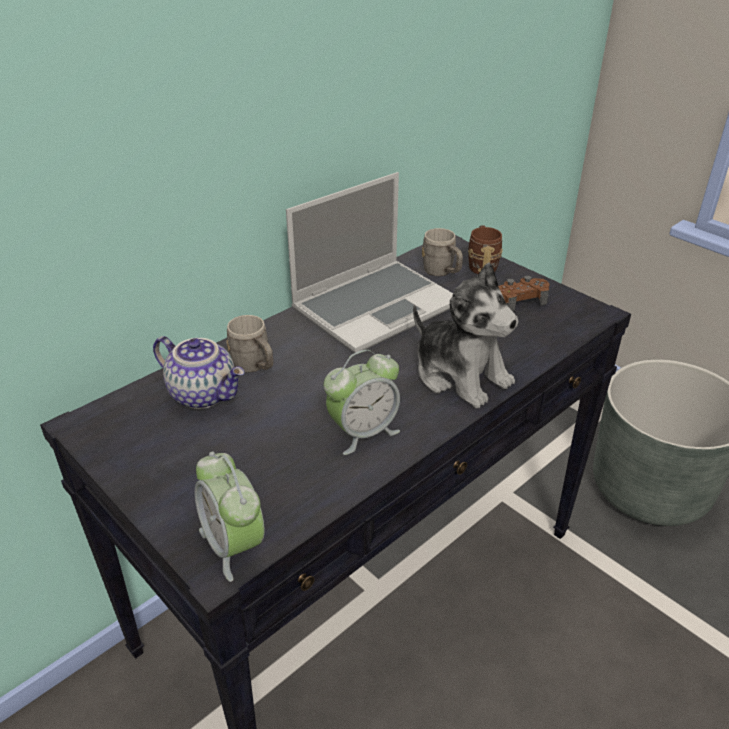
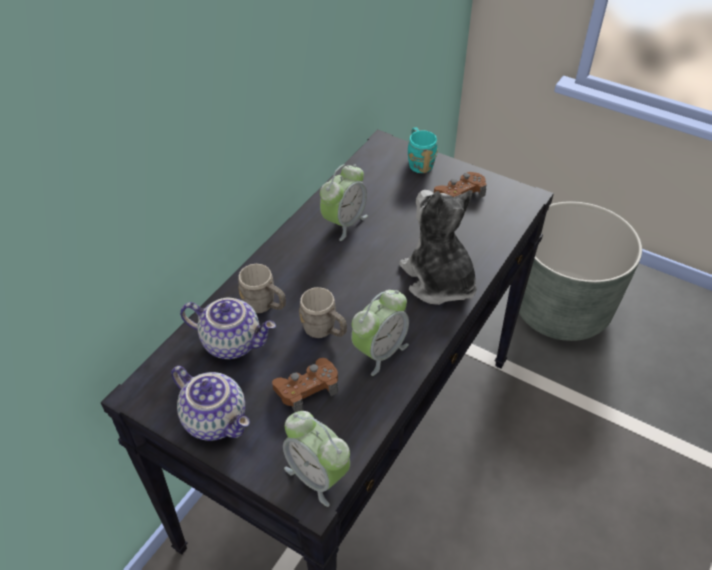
camera: 15 degrees left, 10 degrees up
laptop [286,172,453,353] -> alarm clock [320,164,368,241]
plush toy [413,262,519,408] -> plush toy turned 150 degrees counterclockwise [399,190,477,305]
grey mug [422,228,463,276] -> grey mug moved to [299,287,347,338]
brown mug [468,226,503,274] -> turquoise mug [408,127,438,173]
none -> teapot [171,366,250,441]
none -> brown game controller [272,358,338,412]

